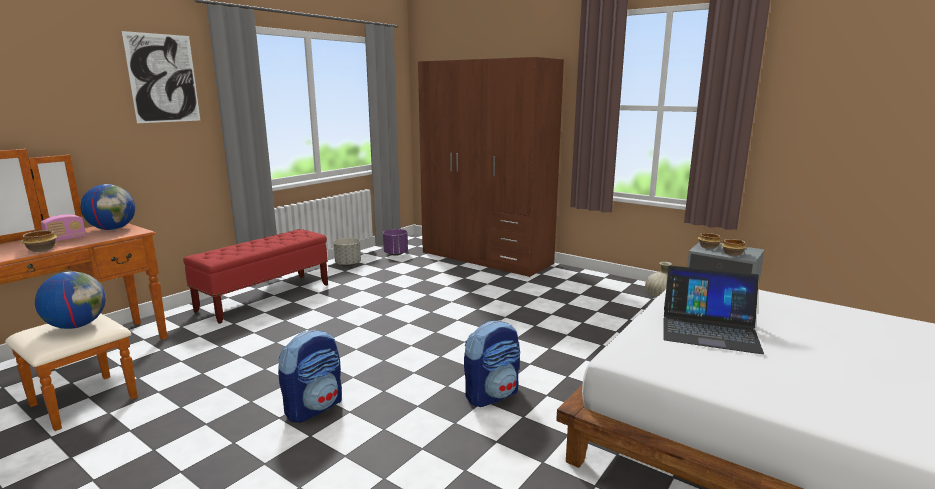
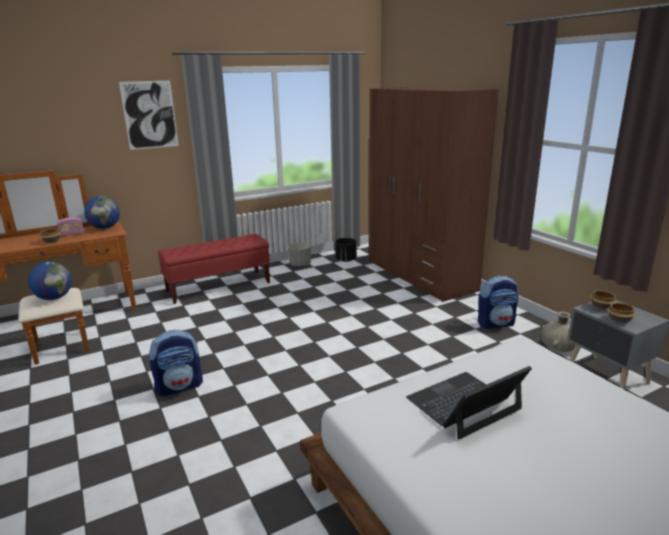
camera: 25 degrees right, 5 degrees up
purple planter [383,229,408,256] -> black planter [335,238,357,262]
backpack [464,320,520,407] -> backpack moved to [478,276,518,329]
laptop [663,266,764,354] -> laptop turned 105 degrees clockwise [406,366,532,440]

